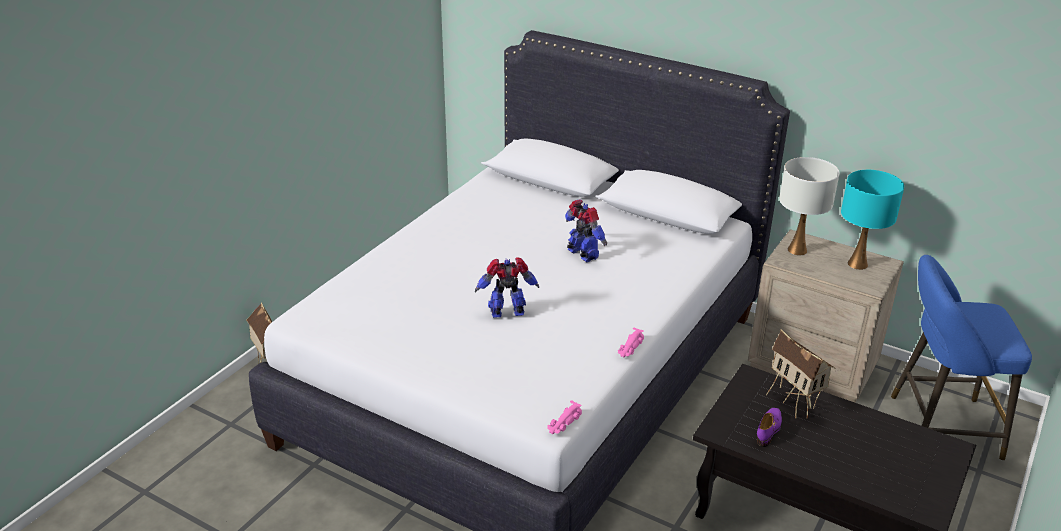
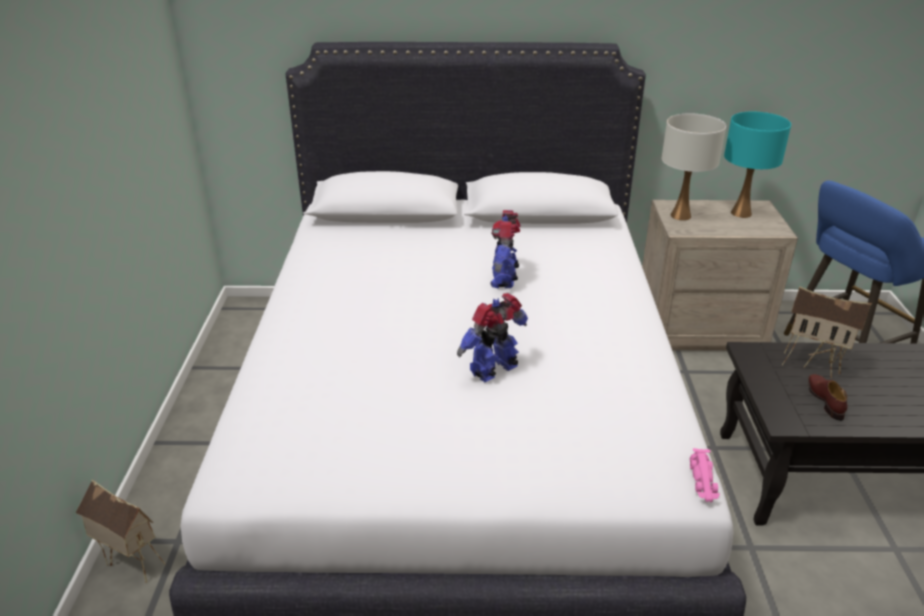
camera: 30 degrees left, 0 degrees up
toy robot [565,200,607,262] -> toy robot turned 105 degrees counterclockwise [490,210,521,289]
pink toy car [618,327,644,357] -> none
purple shoe [757,408,782,447] -> brown shoe [808,374,847,421]

